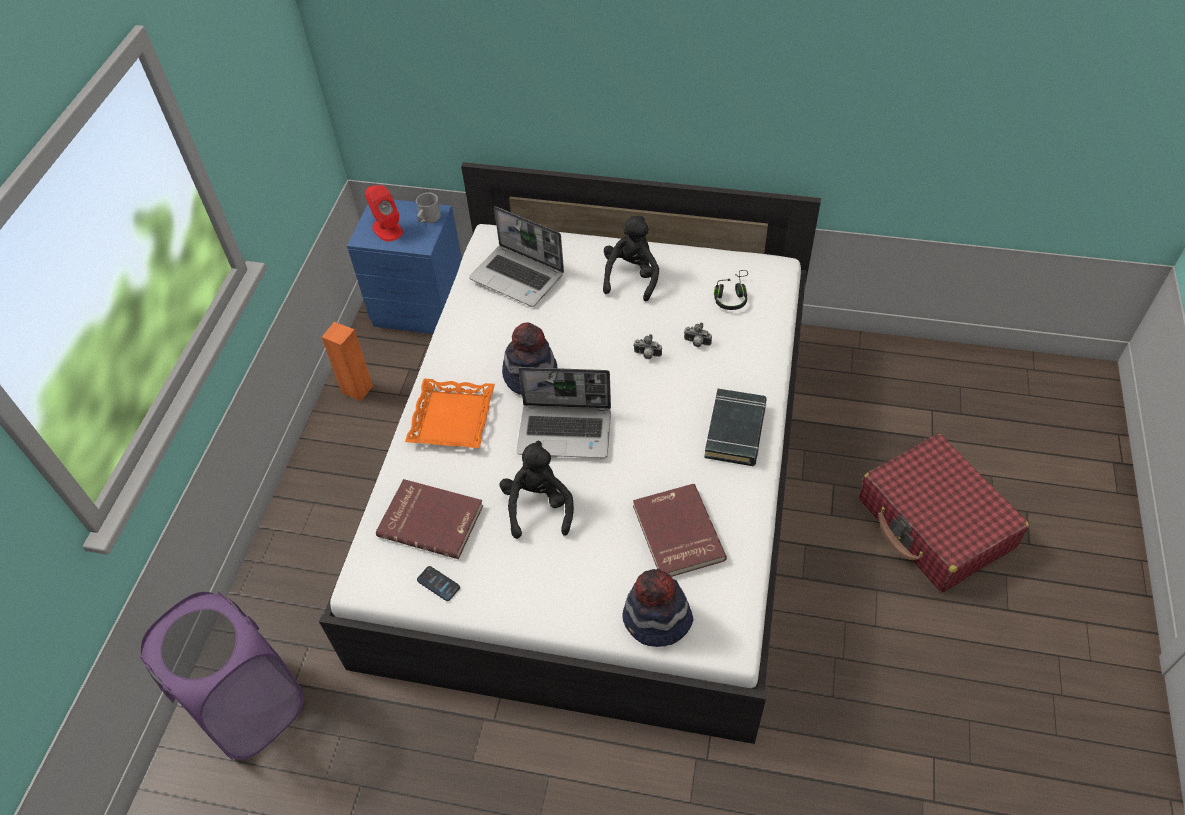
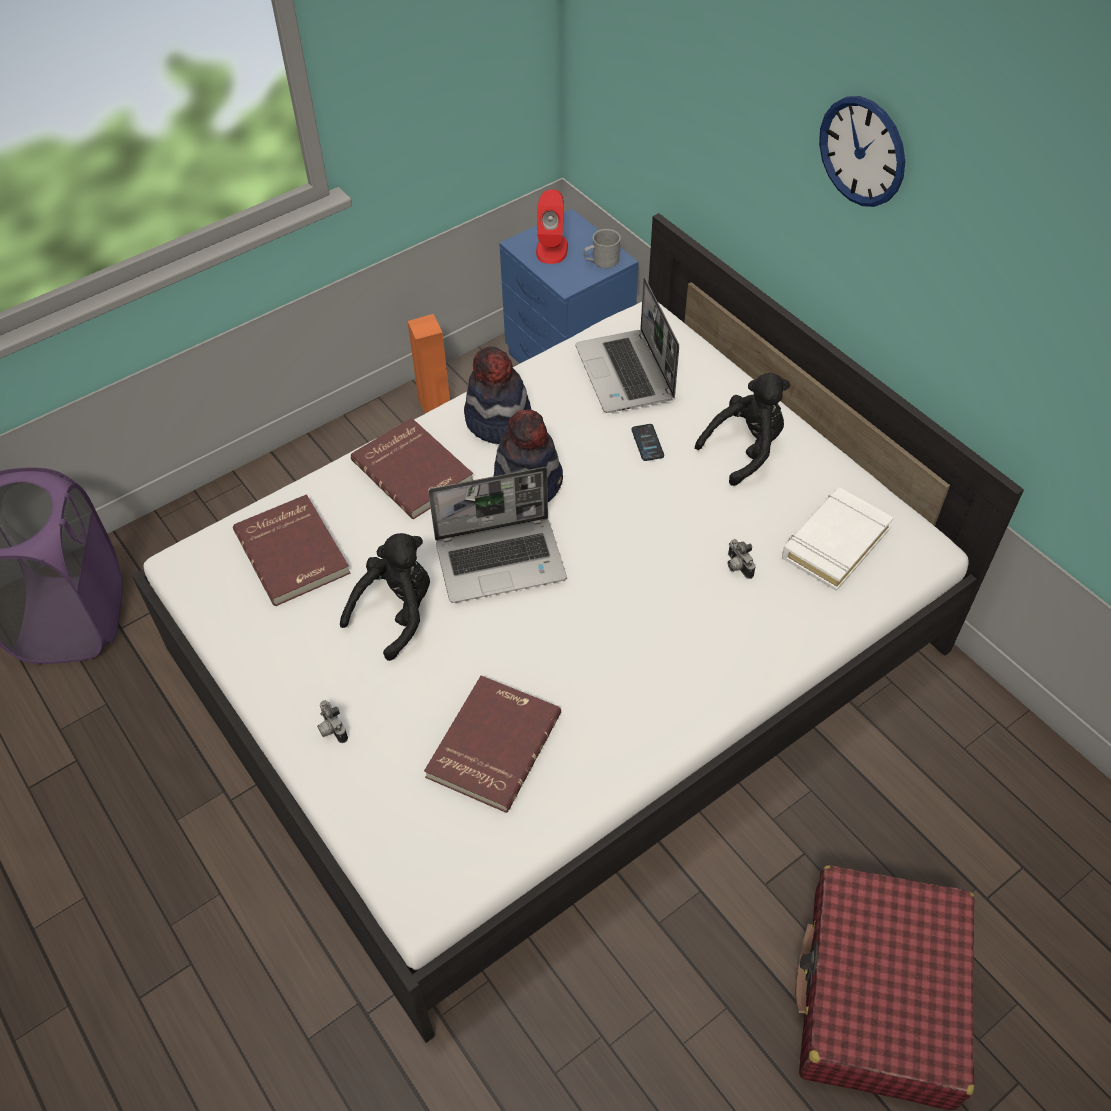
camera: 40 degrees right, 0 degrees up
orange tray [405,379,495,448] -> red book [351,418,473,519]
phone [417,566,460,601] -> phone moved to [632,424,664,461]
laptop [517,367,611,458] -> laptop turned 60 degrees counterclockwise [428,467,567,603]
hat [622,569,693,647] -> hat moved to [464,347,531,444]
camera [633,334,662,359] -> camera moved to [317,700,348,743]
black book [704,389,766,466] -> none
black headphones [714,270,748,310] -> white book [782,488,894,591]
none -> wall clock [819,96,905,207]

